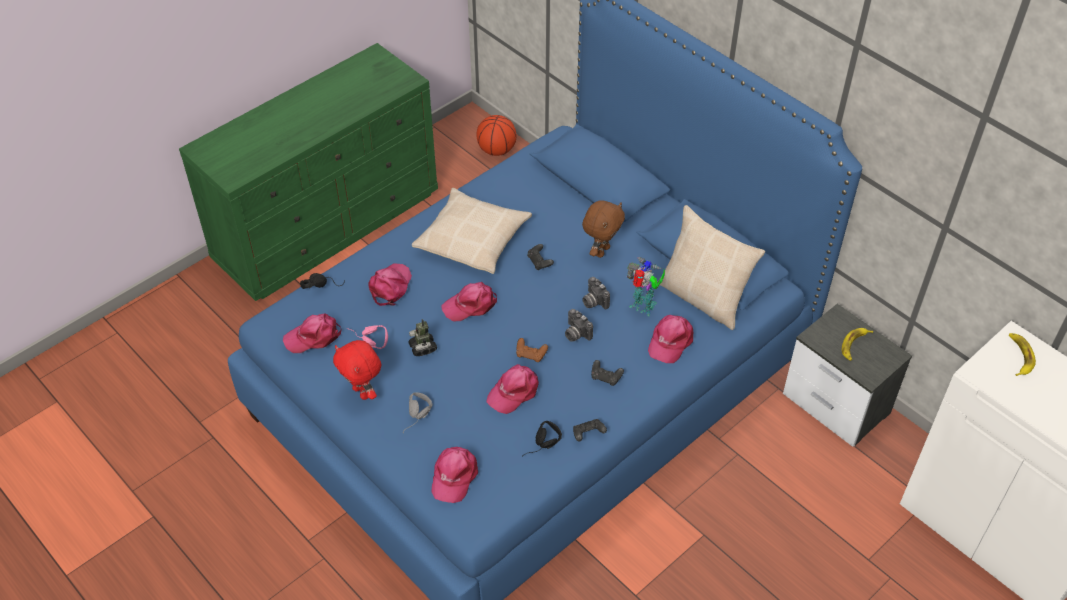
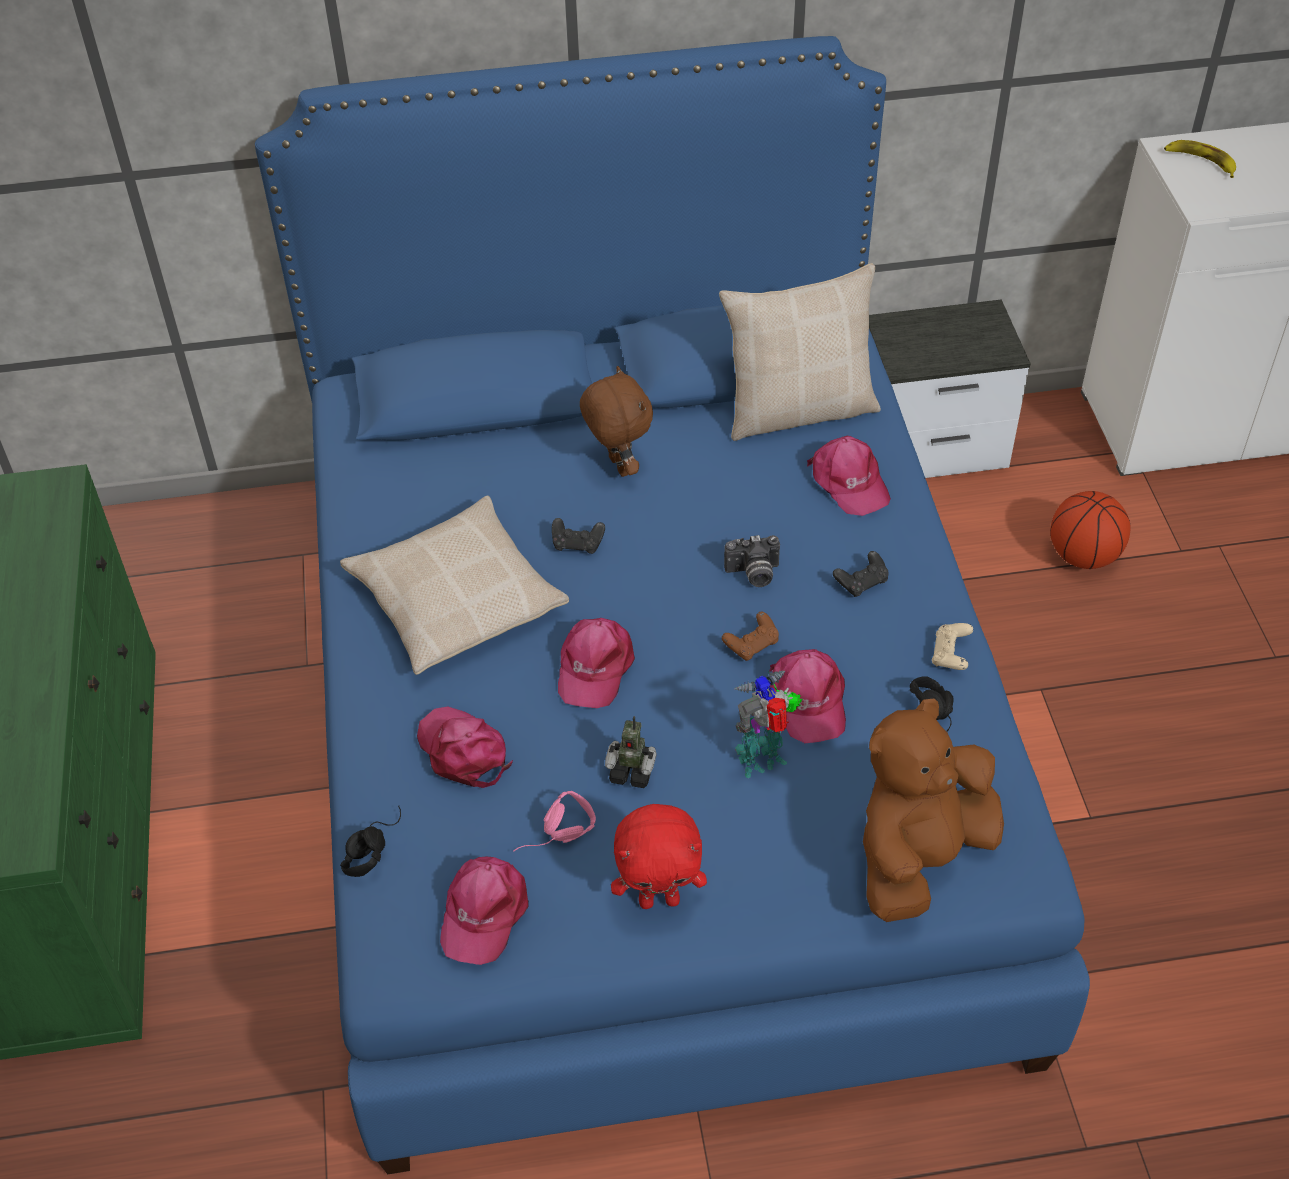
camera: 55 degrees left, 0 degrees up
grey headphones [403,392,433,432] -> none
pink cap [431,447,478,503] -> brown plush toy [863,699,1004,922]
basketball [477,115,516,156] -> basketball moved to [1050,491,1131,569]
black game controller [573,419,607,441] -> beige game controller [932,623,973,670]
camera [582,277,610,309] -> none
toy robot [627,257,665,317] -> toy robot moved to [734,671,802,778]
banana [842,328,873,361] -> none

